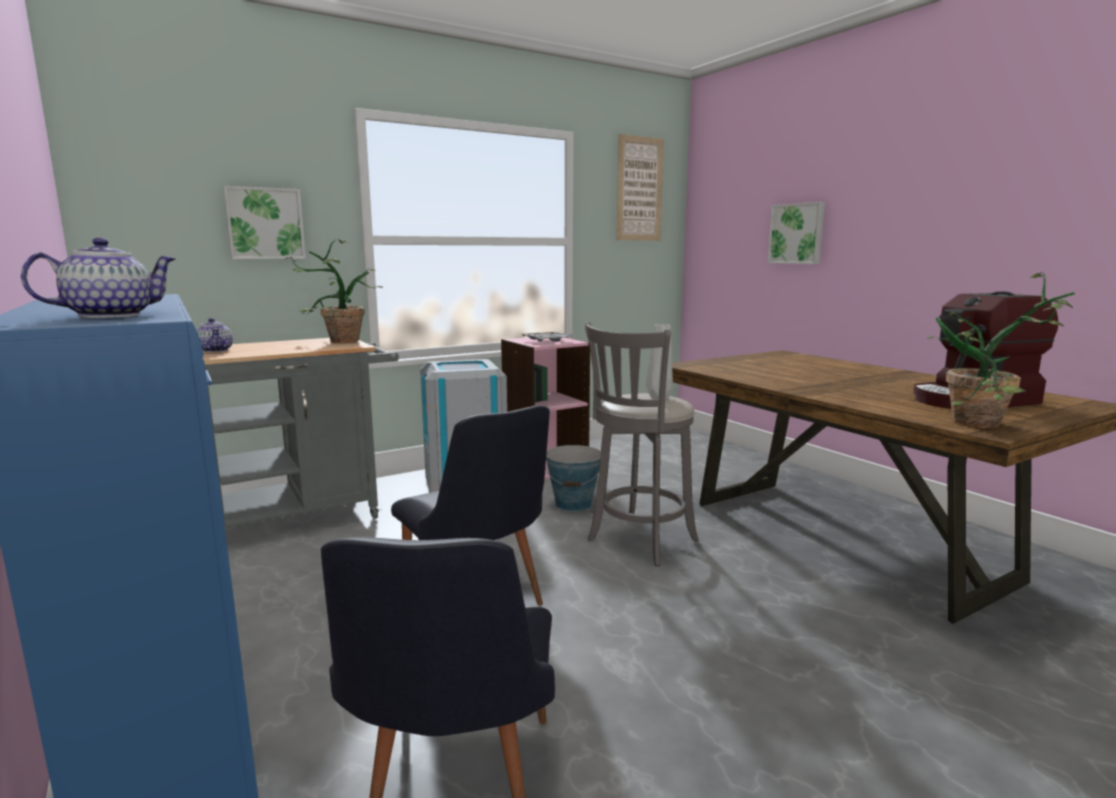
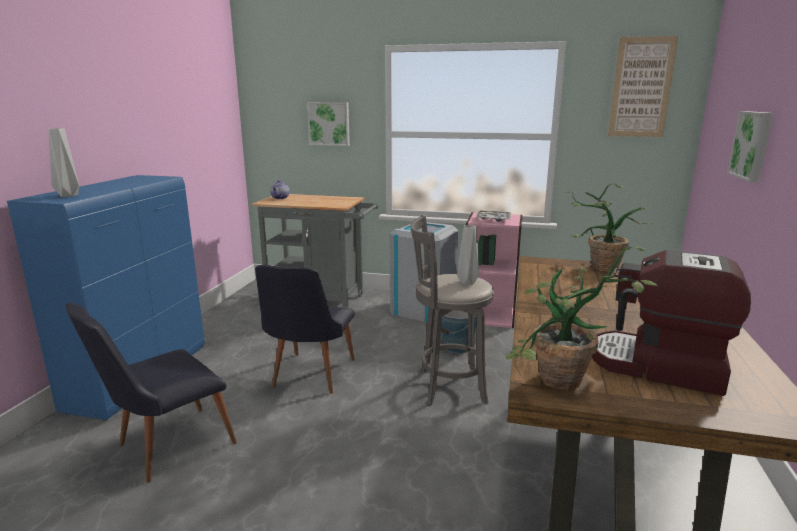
camera: 45 degrees right, 5 degrees up
teapot [21,238,176,318] -> grey vase [48,128,79,197]
potted plant [284,239,382,343] -> potted plant moved to [567,184,652,272]

